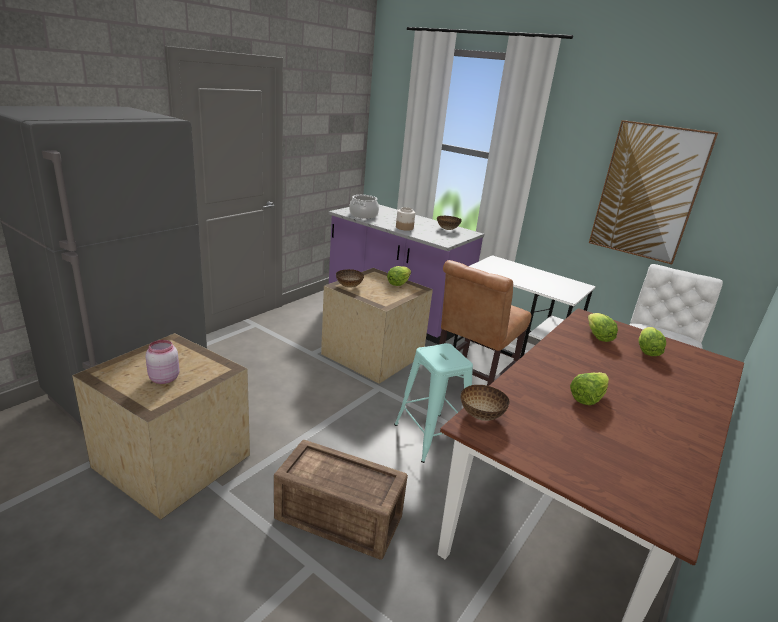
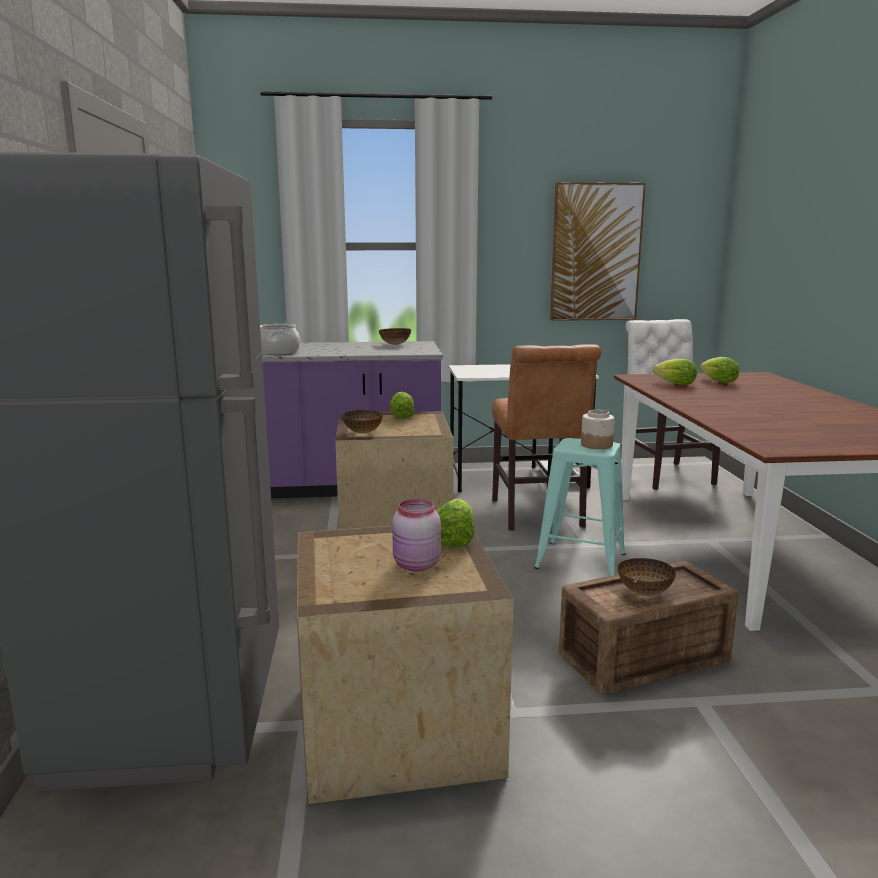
camera: 40 degrees left, 10 degrees down
jar [396,207,415,231] -> jar moved to [581,410,615,449]
bowl [461,385,509,421] -> bowl moved to [618,558,676,596]
lettuce [570,372,609,405] -> lettuce moved to [437,498,475,548]

